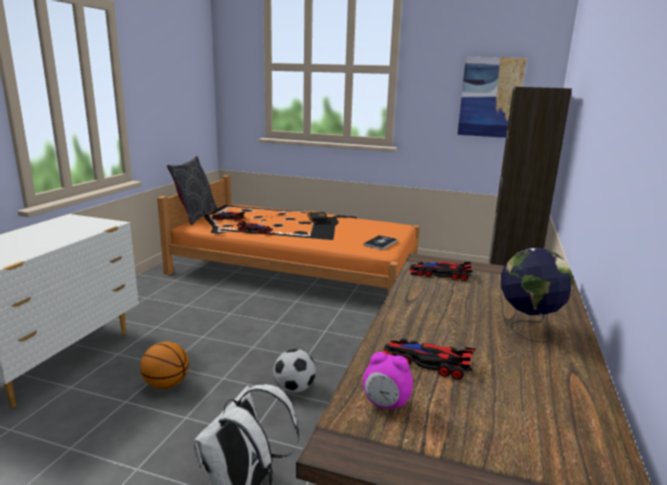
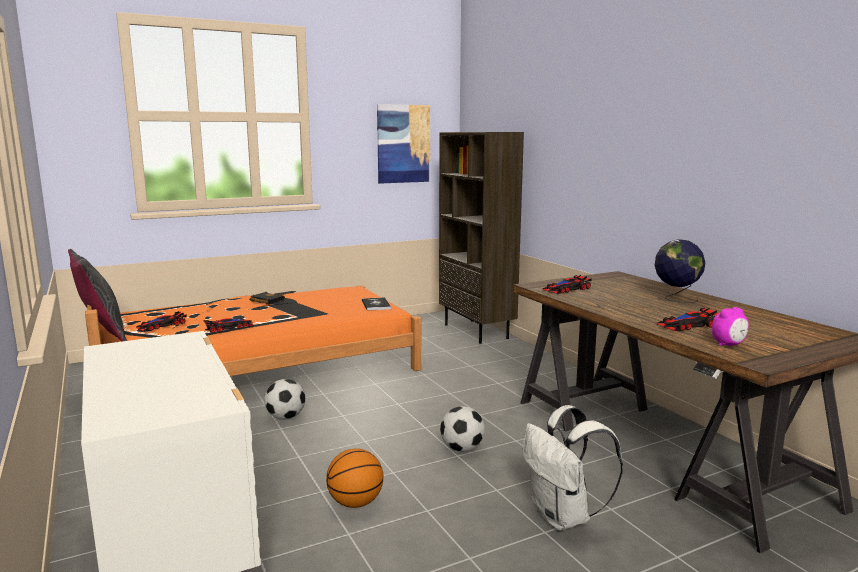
camera: 45 degrees left, 5 degrees down
none -> football [264,379,305,420]

